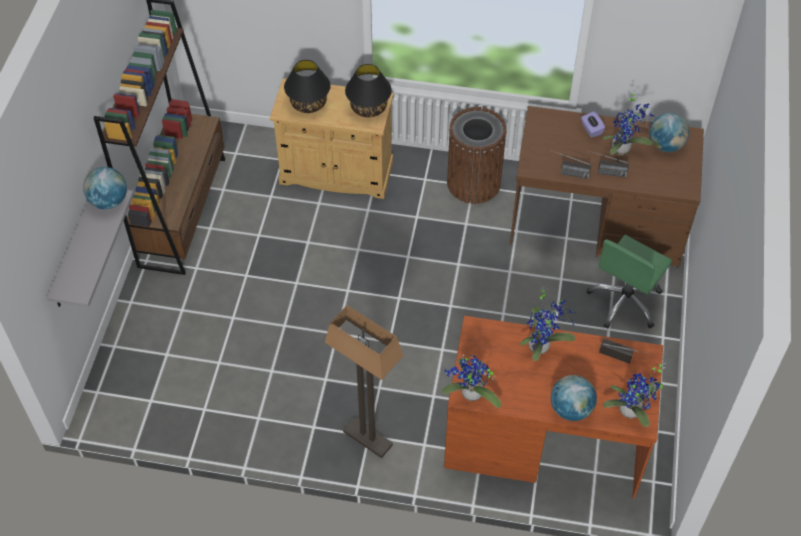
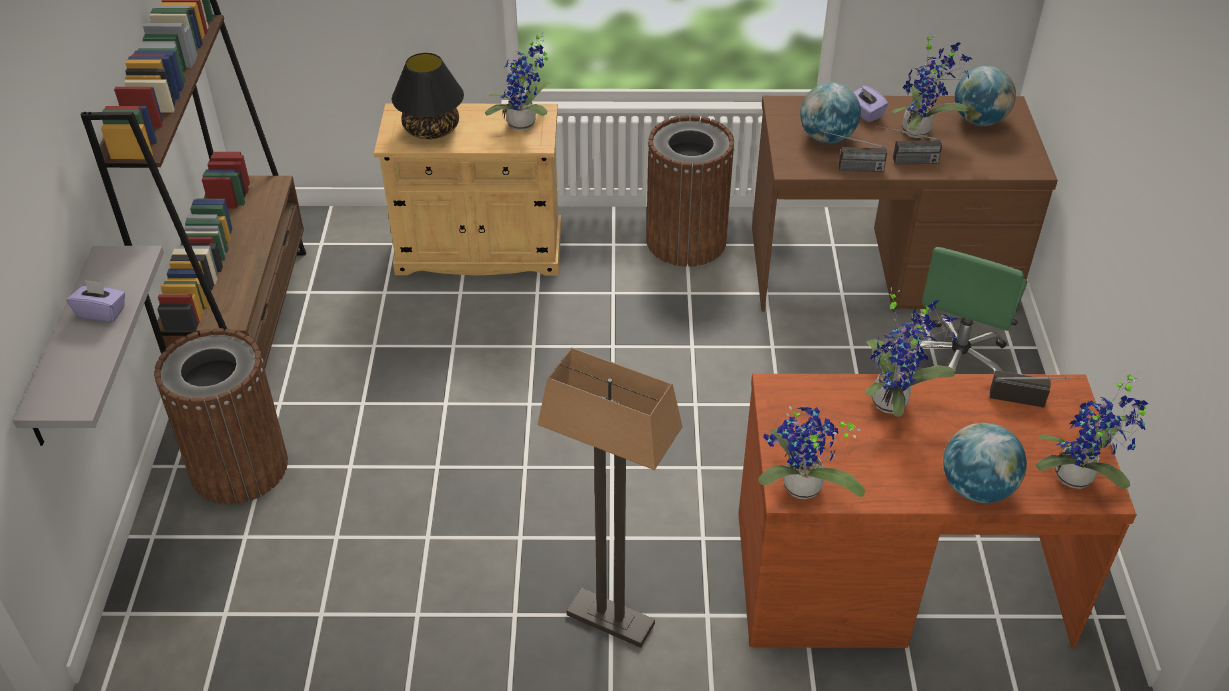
camera: 10 degrees left, 10 degrees down
globe [83,167,127,209] -> globe moved to [800,82,861,143]
black table lamp [345,64,392,117] -> potted plant [485,32,551,131]
none -> purple tissue box [67,280,125,322]
none -> brown trash can [154,328,288,504]

